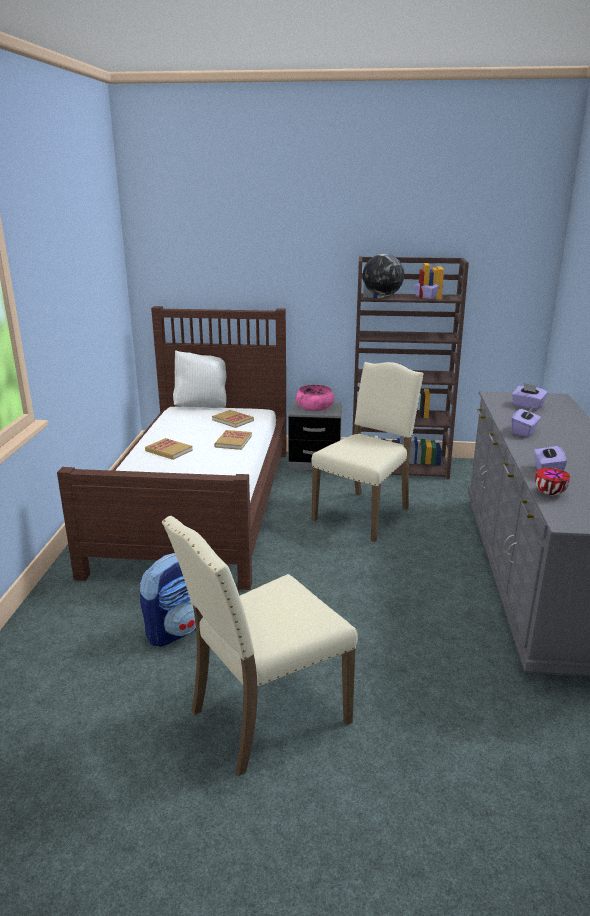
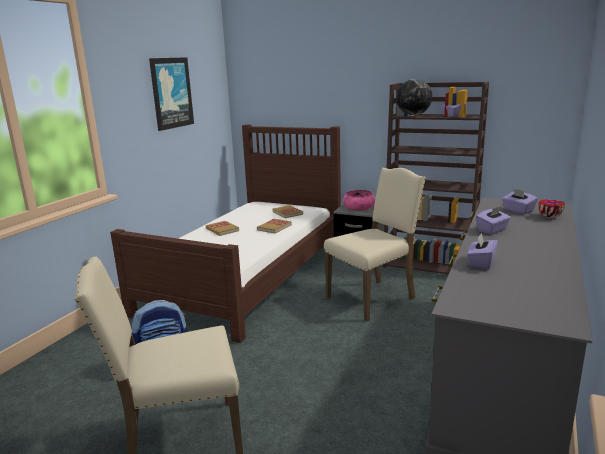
camera: 20 degrees right, 5 degrees down
white pillow [173,350,227,408] -> none
bowl [535,468,570,495] -> bowl moved to [538,200,565,218]
none -> picture [149,57,194,131]

